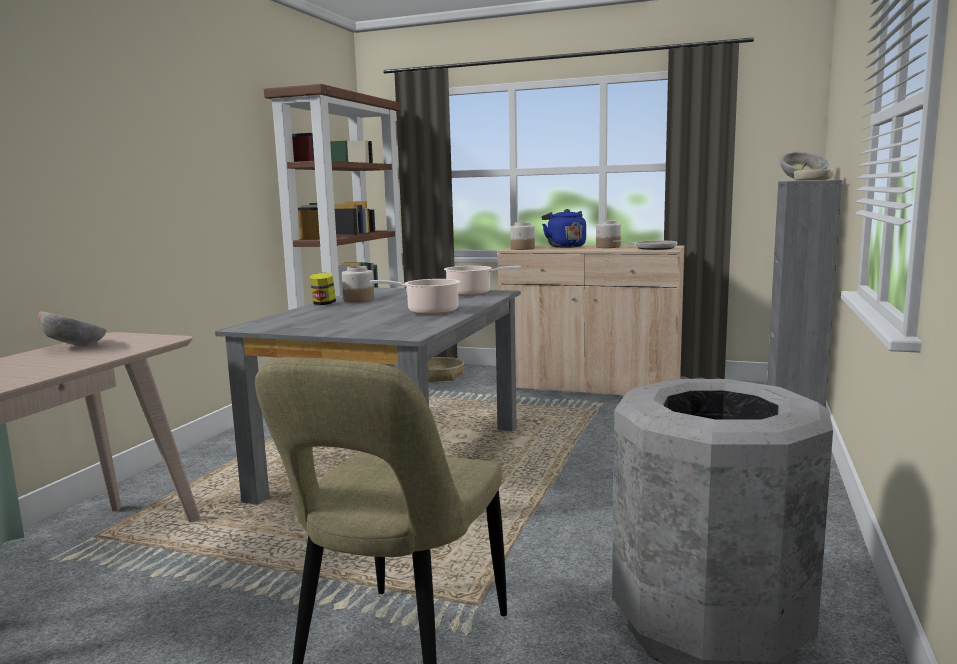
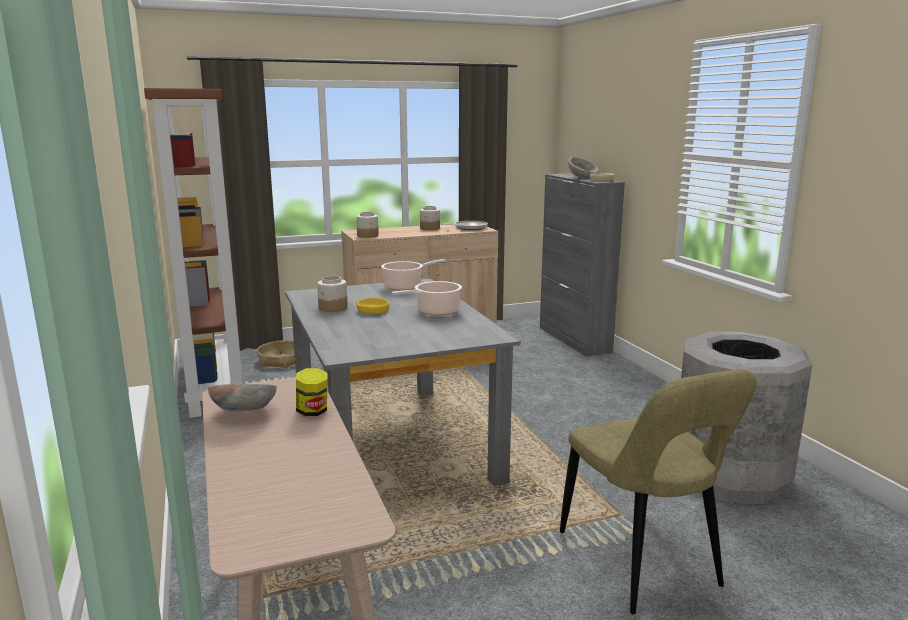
camera: 40 degrees left, 5 degrees up
jar [310,272,336,305] -> jar moved to [296,368,328,416]
blue kettle [542,209,586,248] -> none
none -> yellow bowl [356,298,389,314]

